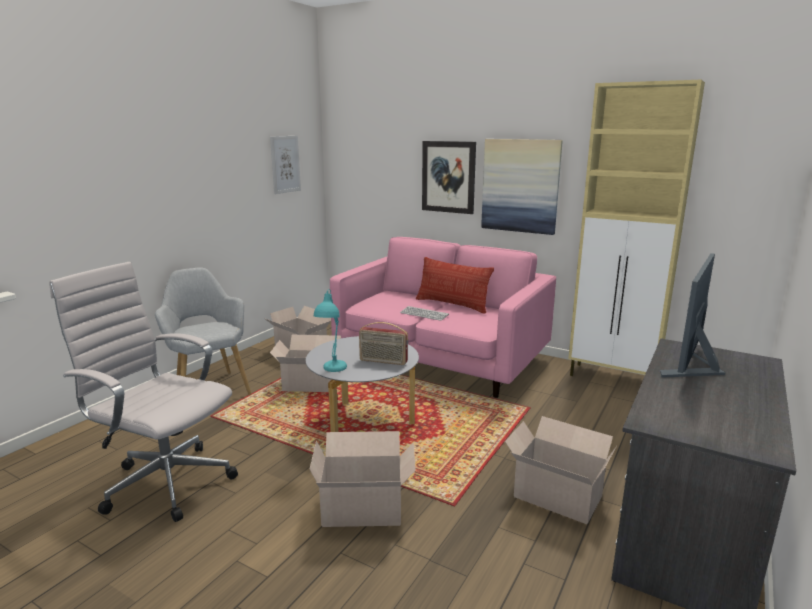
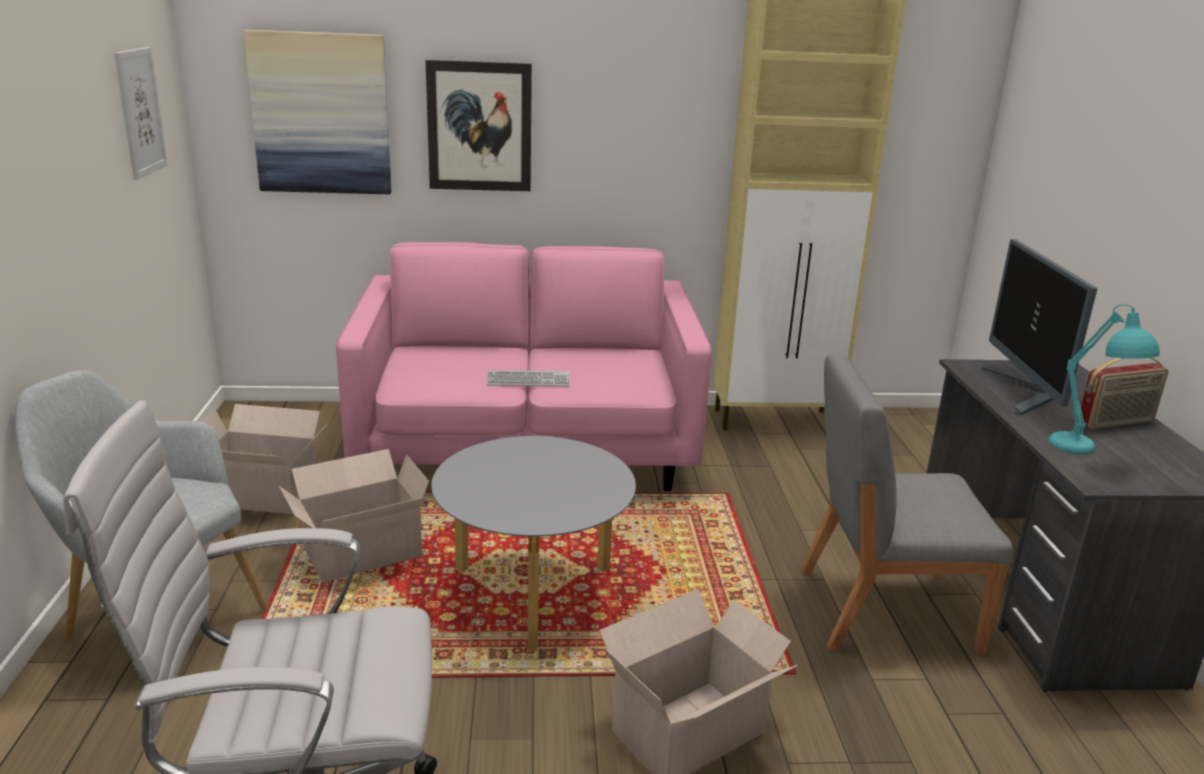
camera: 35 degrees left, 5 degrees up
turquoise table lamp [314,289,347,372] -> turquoise table lamp moved to [1048,304,1160,454]
radio [359,322,408,365] -> radio moved to [1078,358,1169,430]
pillow [416,257,494,314] -> none
picture [481,139,563,235] -> picture moved to [243,30,391,194]
cardboard box [505,416,617,524] -> grey chair [801,354,1013,654]

